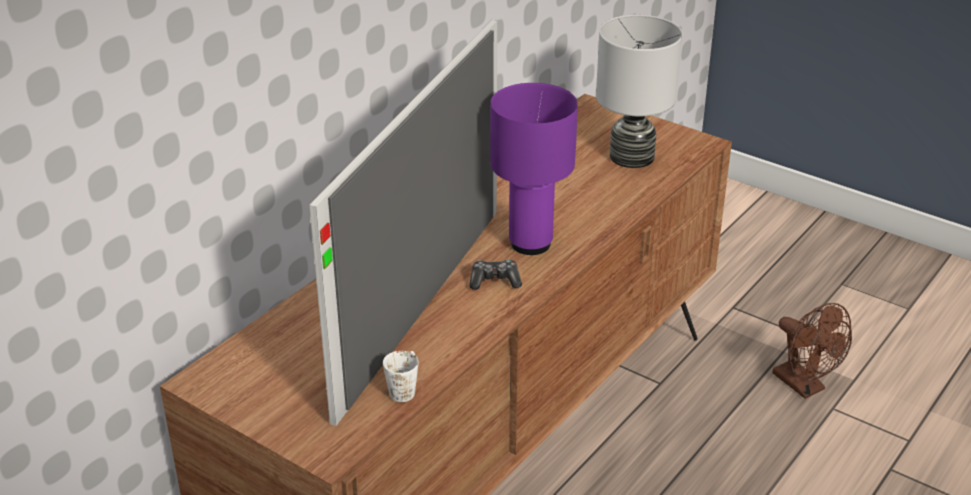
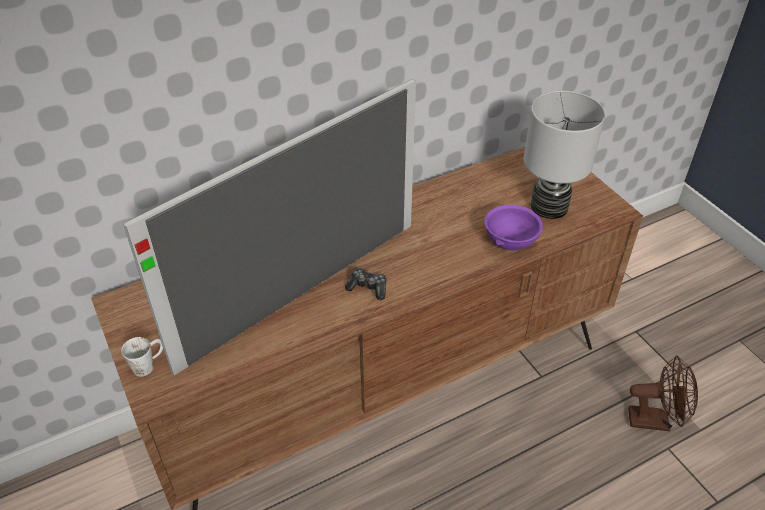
camera: 25 degrees right, 10 degrees up
white mug [383,351,418,402] -> white mug moved to [121,337,163,377]
purple table lamp [490,83,578,255] -> none
brown fan [773,303,852,399] -> brown fan turned 75 degrees counterclockwise [628,356,698,432]
none -> purple bowl [484,205,543,250]

